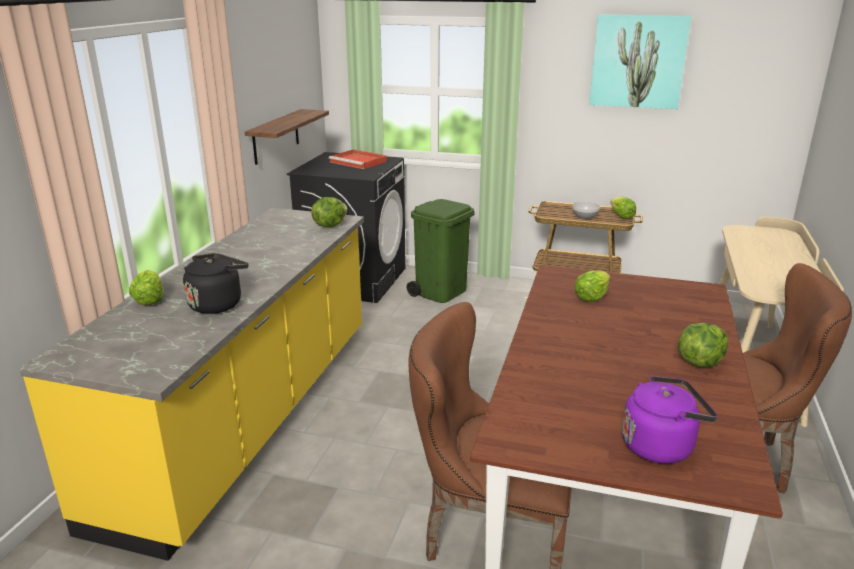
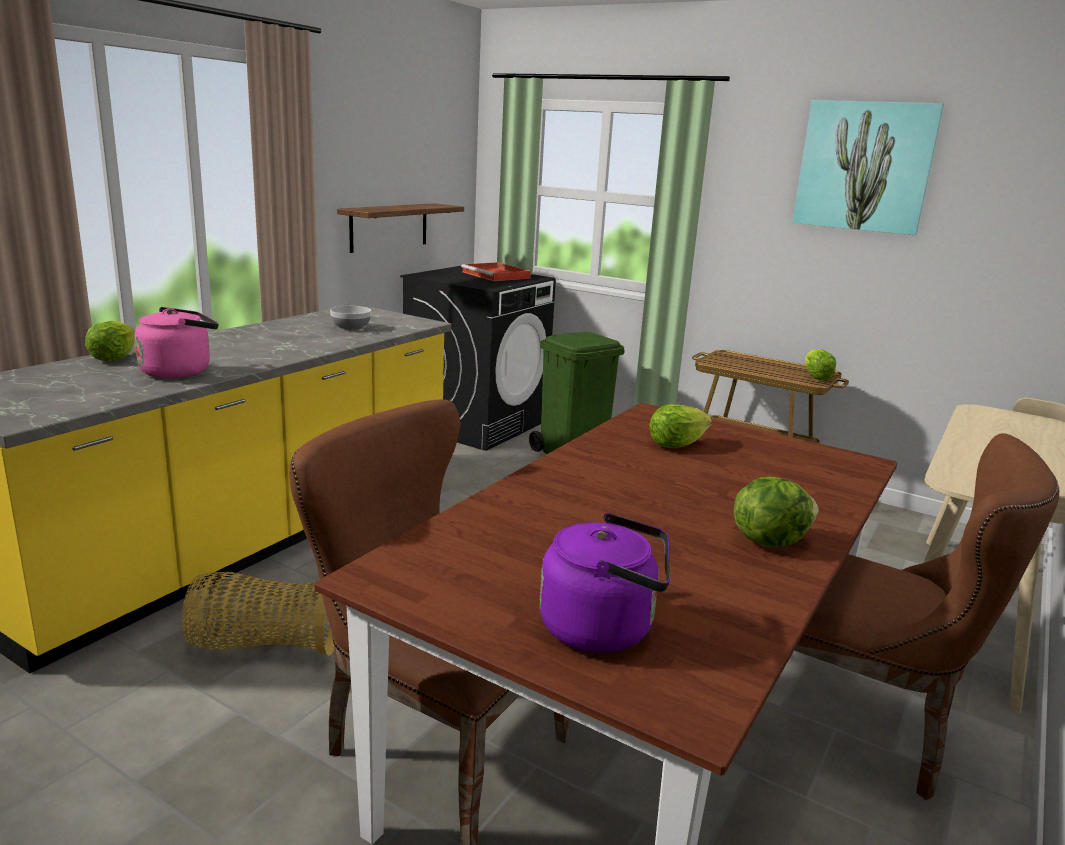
camera: 15 degrees right, 5 degrees down
black kettle [183,253,248,314] -> pink kettle [135,307,219,379]
lettuce [311,197,348,227] -> none
bowl [573,201,600,219] -> bowl moved to [330,306,371,331]
none -> basket [182,572,334,656]

